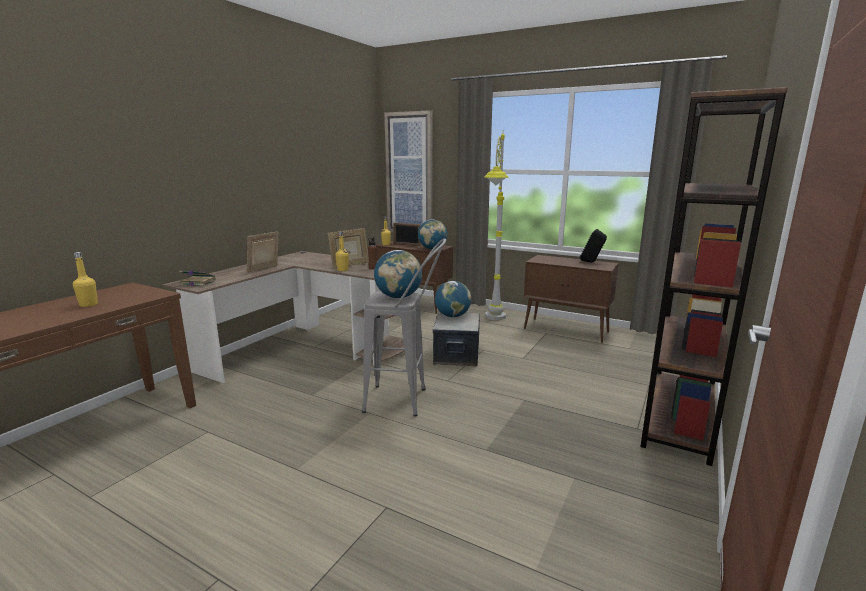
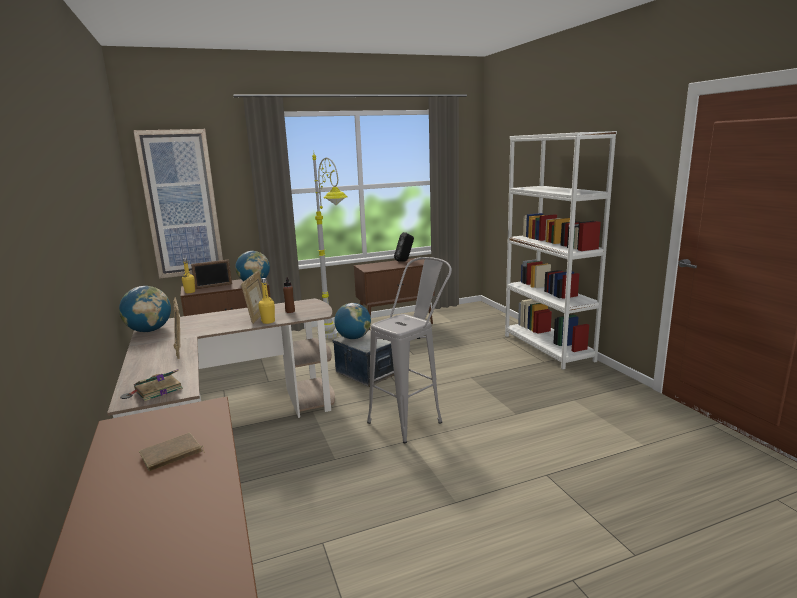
camera: 50 degrees left, 0 degrees up
yellow bottle [73,252,98,307] -> brown book [139,433,205,471]
globe [374,250,422,298] -> globe moved to [119,286,171,332]
brown bookcase [640,87,788,466] -> white bookcase [505,131,617,370]

